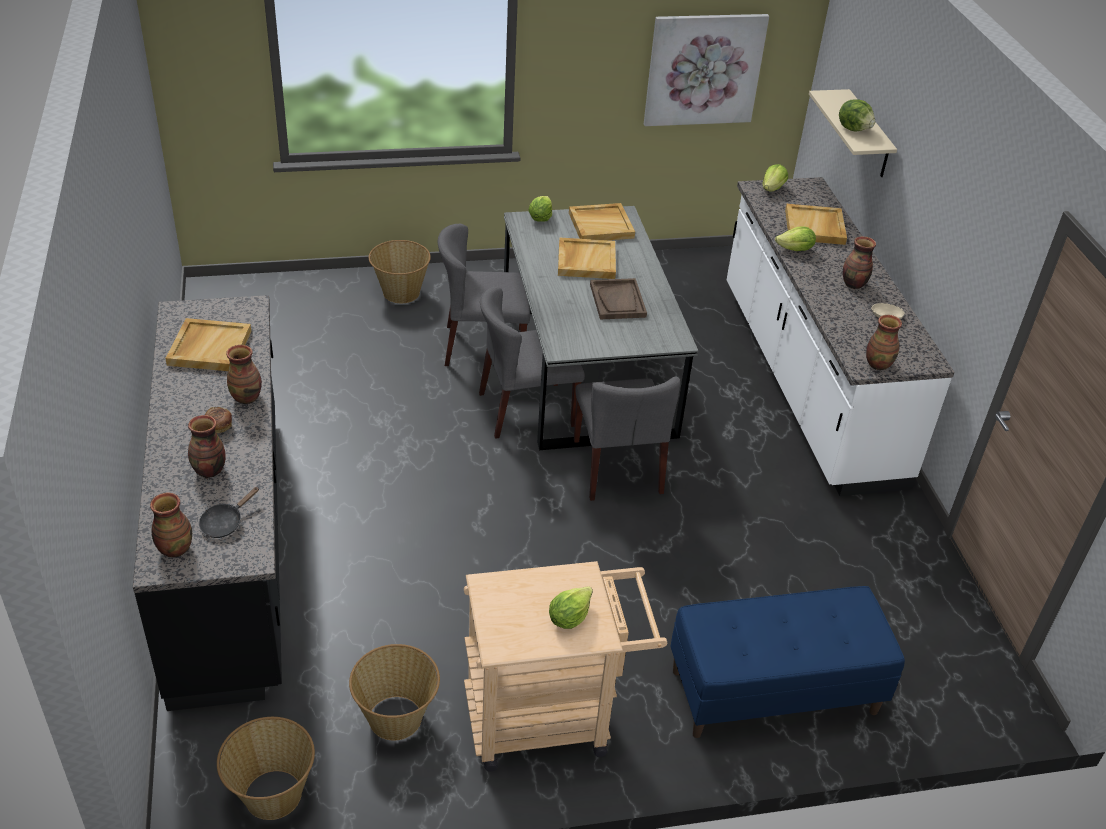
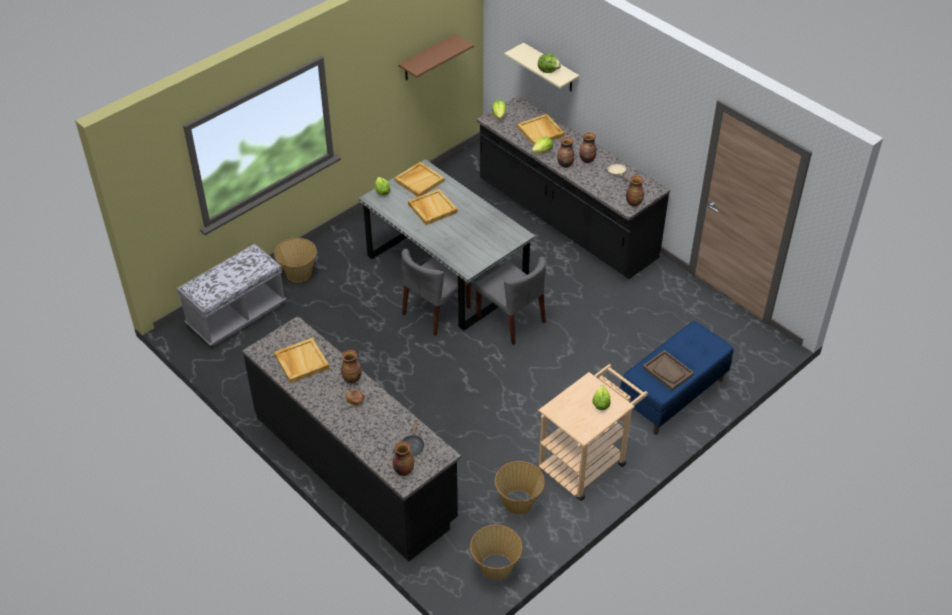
camera: 30 degrees left, 5 degrees up
vase [188,415,225,478] -> vase moved to [557,137,574,168]
grey chair [438,224,530,366] -> none
brown tray [590,278,647,320] -> brown tray moved to [643,350,694,391]
picture [644,14,769,126] -> brown shelf [398,34,474,80]
white counter [727,177,955,496] -> black counter [477,96,670,279]
none -> grey bench [177,243,287,346]

